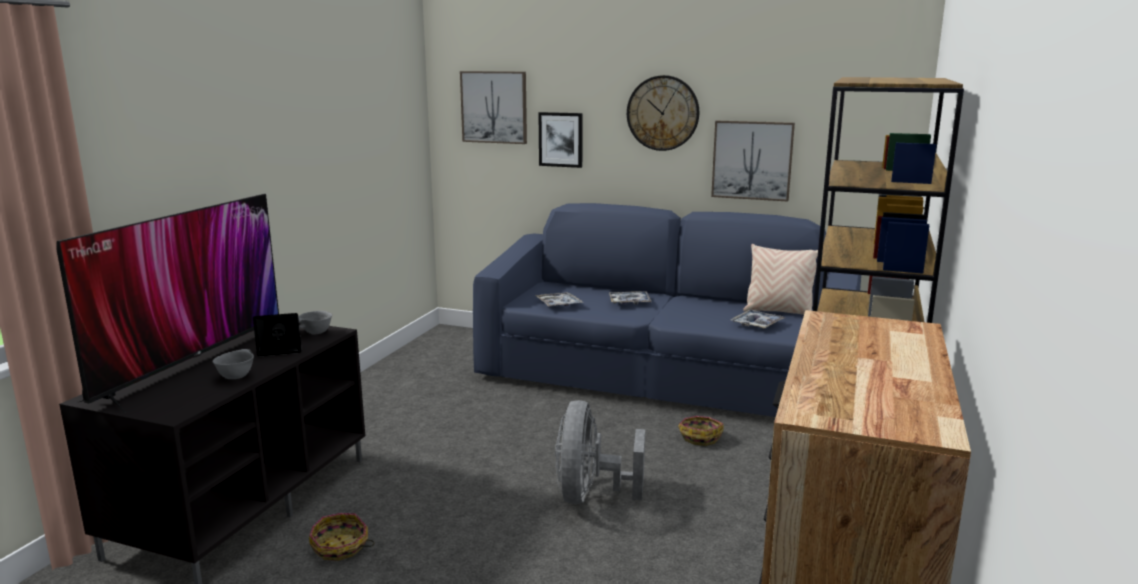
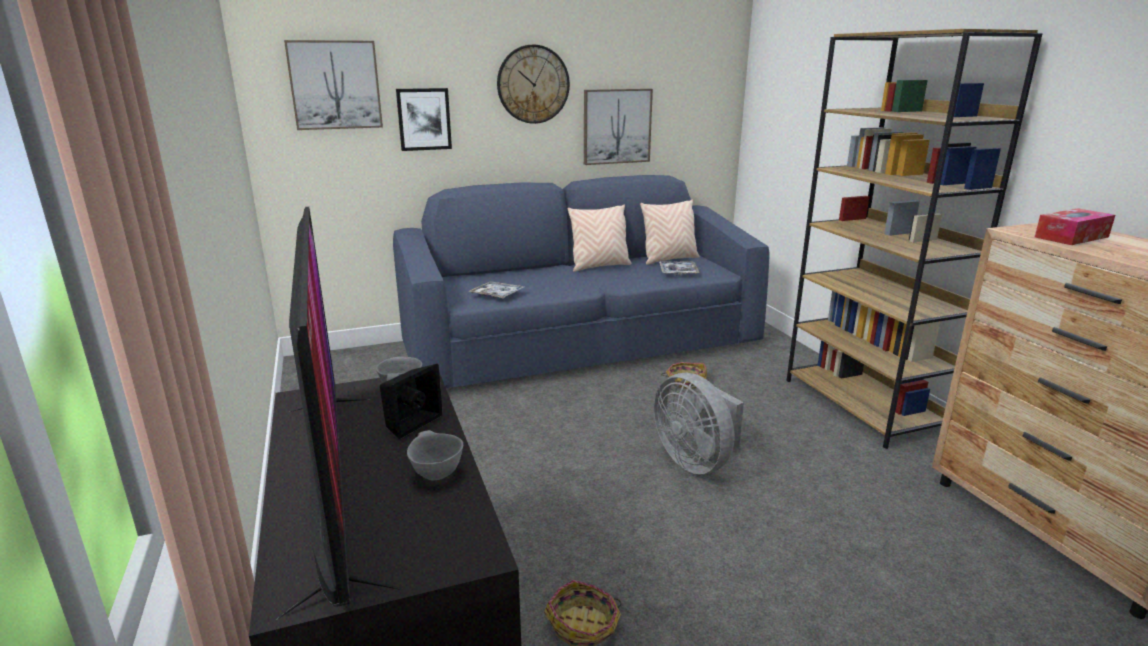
camera: 40 degrees left, 5 degrees up
tray [609,291,651,305] -> none
none -> beige pillow [568,204,632,272]
none -> tissue box [1035,208,1115,245]

